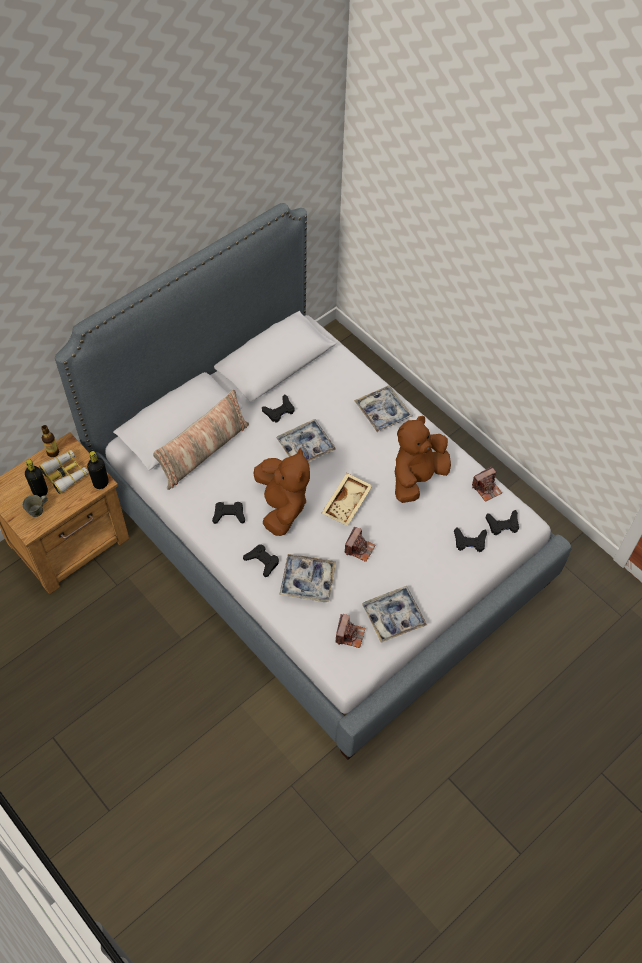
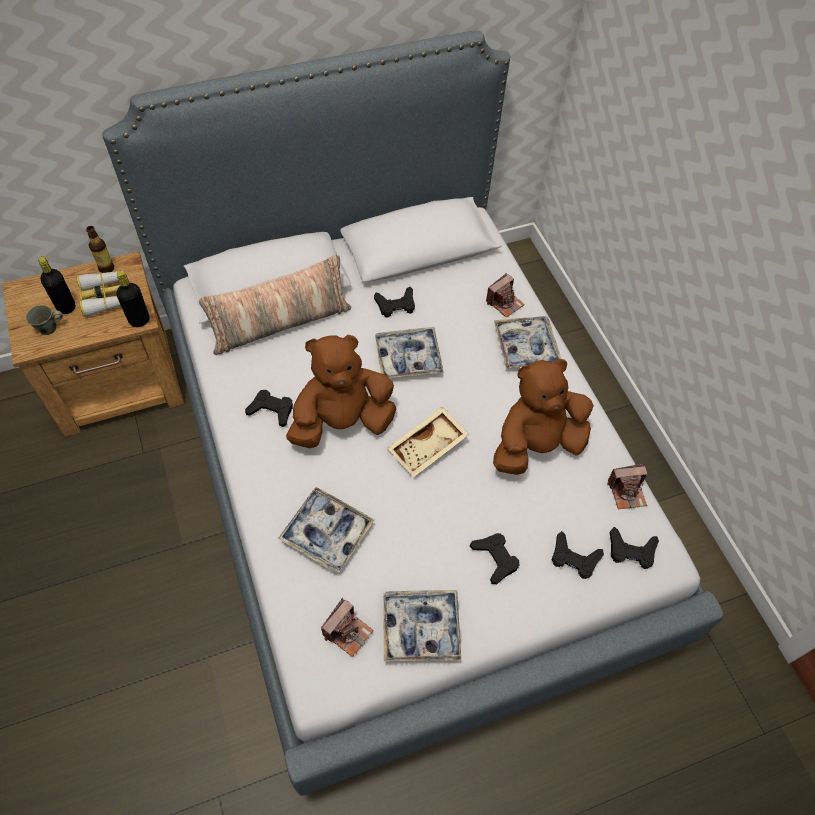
camera: 20 degrees right, 0 degrees up
black game controller [243,544,279,577] -> black game controller moved to [470,533,520,584]
brown plush toy [253,448,310,536] -> brown plush toy turned 120 degrees counterclockwise [286,335,396,448]
camera [345,527,376,562] -> camera moved to [486,273,525,318]

